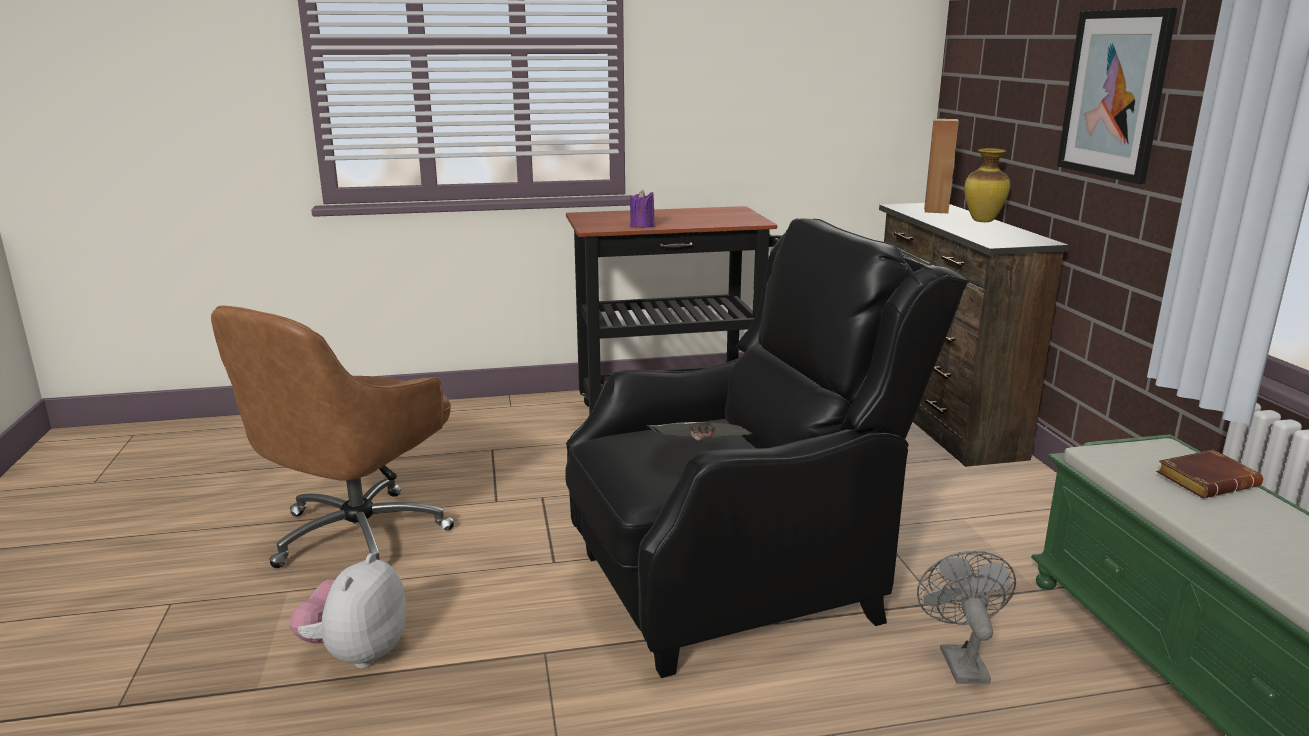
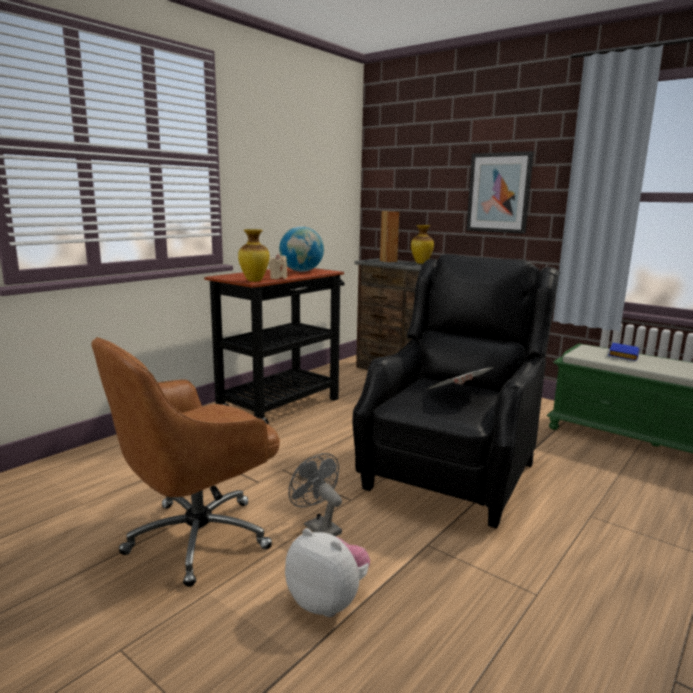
camera: 40 degrees left, 5 degrees down
brown office chair [211,306,454,568] -> brown office chair turned 60 degrees clockwise [91,337,280,587]
plush toy [289,553,407,669] -> plush toy turned 150 degrees clockwise [285,528,370,617]
purple candle [630,190,655,228] -> beige candle [269,254,287,279]
grey fan [917,551,1016,684] -> grey fan moved to [288,453,342,536]
brown book [1156,450,1263,498] -> blue book [608,343,640,361]
none -> vase [238,229,269,282]
none -> globe [279,226,324,272]

